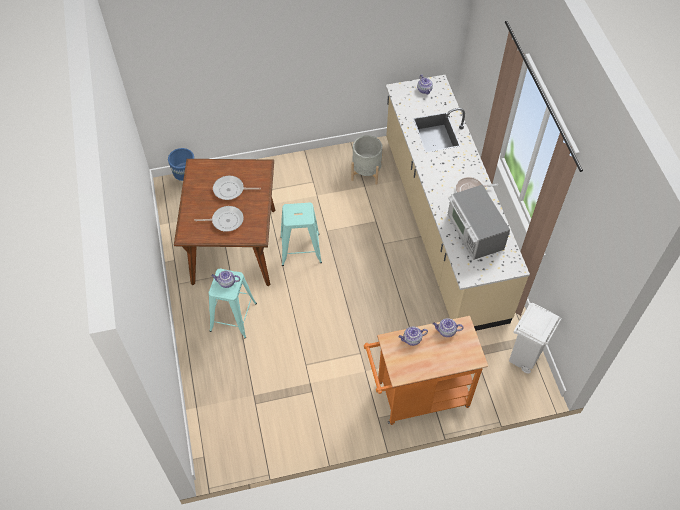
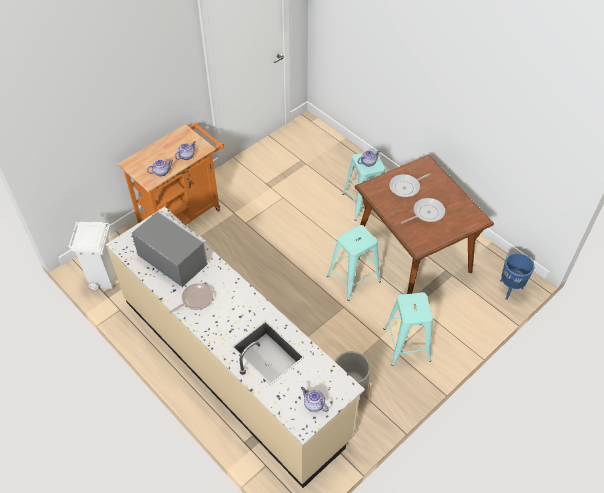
camera: 150 degrees right, 5 degrees down
none -> turquoise stool [384,292,433,366]

